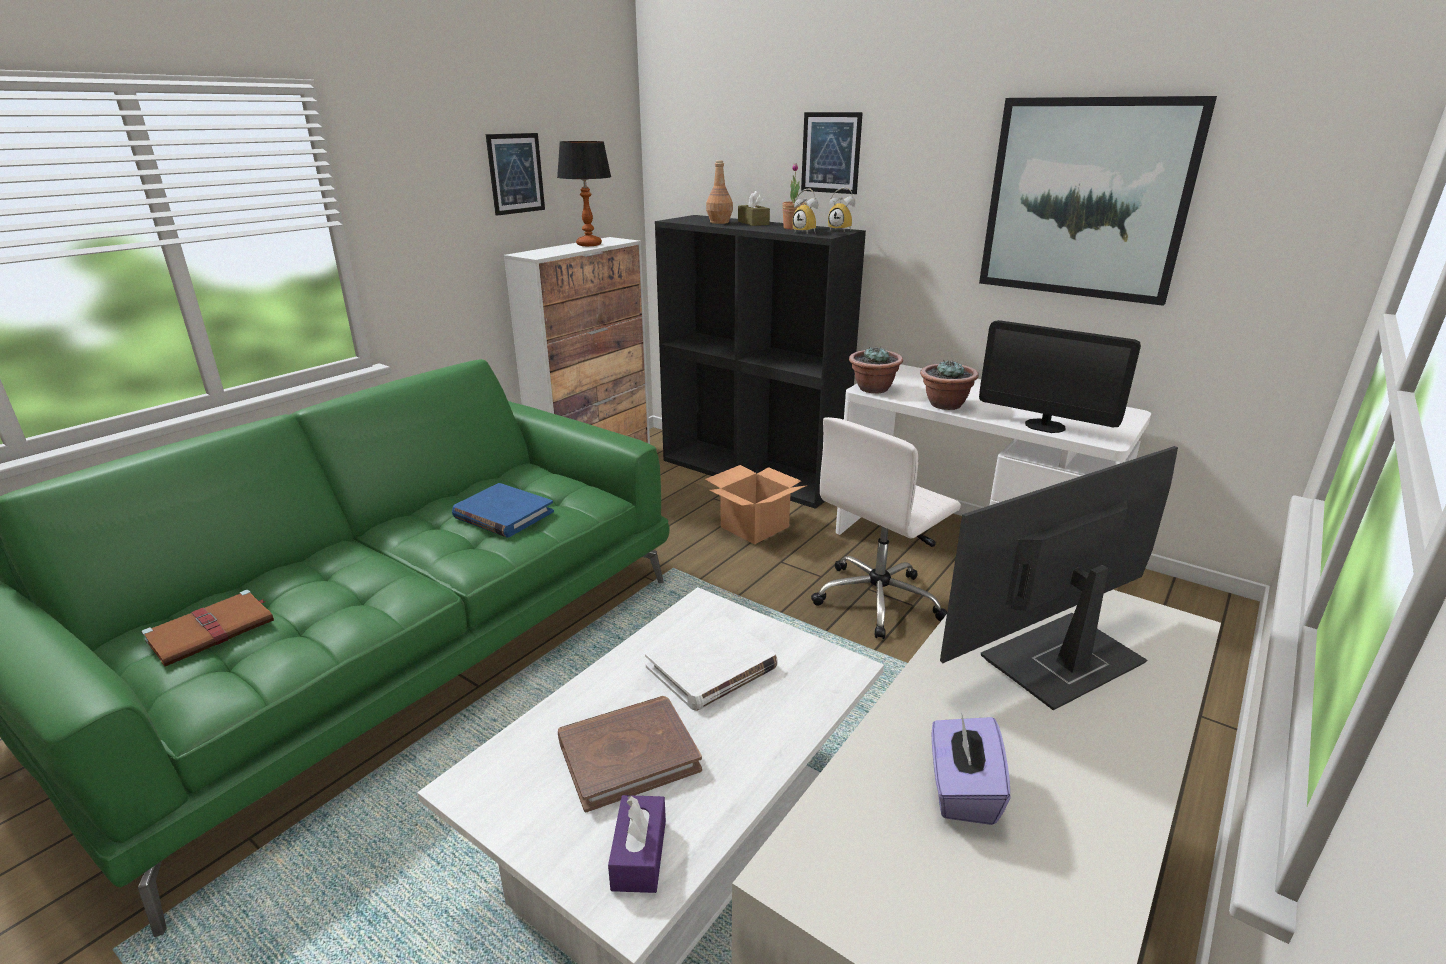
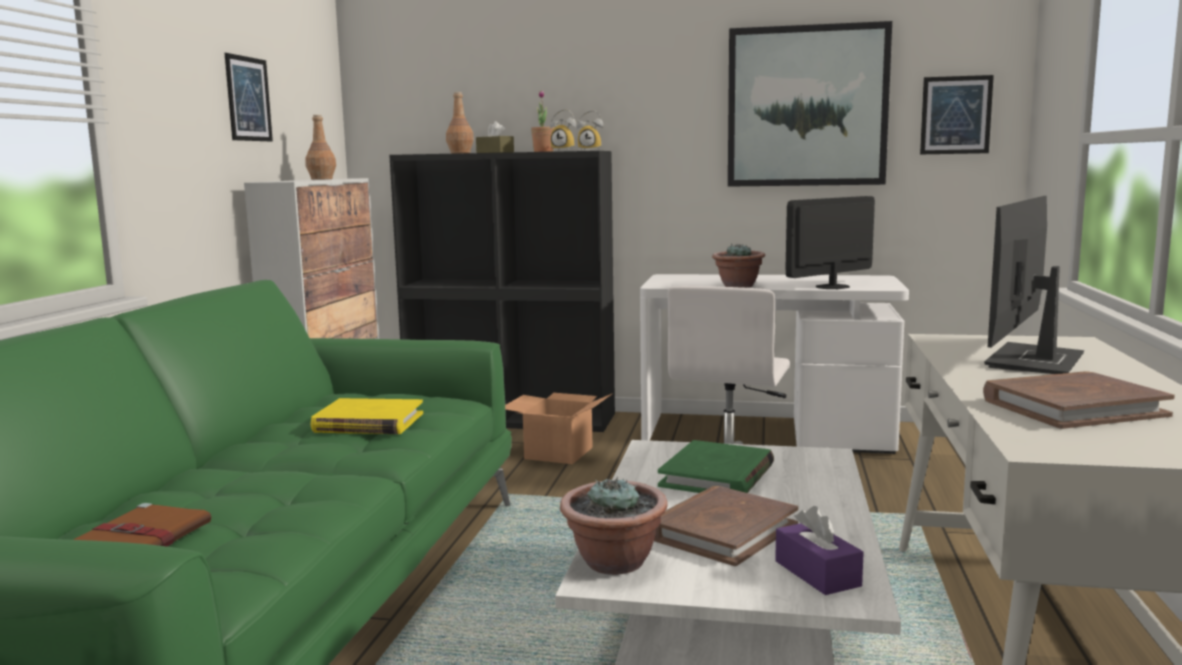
camera: 25 degrees left, 15 degrees down
blue book [452,483,554,538] -> yellow book [311,398,423,434]
table lamp [557,141,611,246] -> brown bottle [305,115,336,180]
white book [645,616,778,711] -> green book [658,440,774,493]
picture [801,112,863,194] -> picture moved to [920,75,994,154]
potted plant [849,346,903,393] -> potted plant moved to [560,477,668,575]
purple tissue box [932,715,1010,825] -> brown book [983,371,1175,429]
monitor [979,320,1141,433] -> monitor turned 135 degrees clockwise [786,196,875,289]

